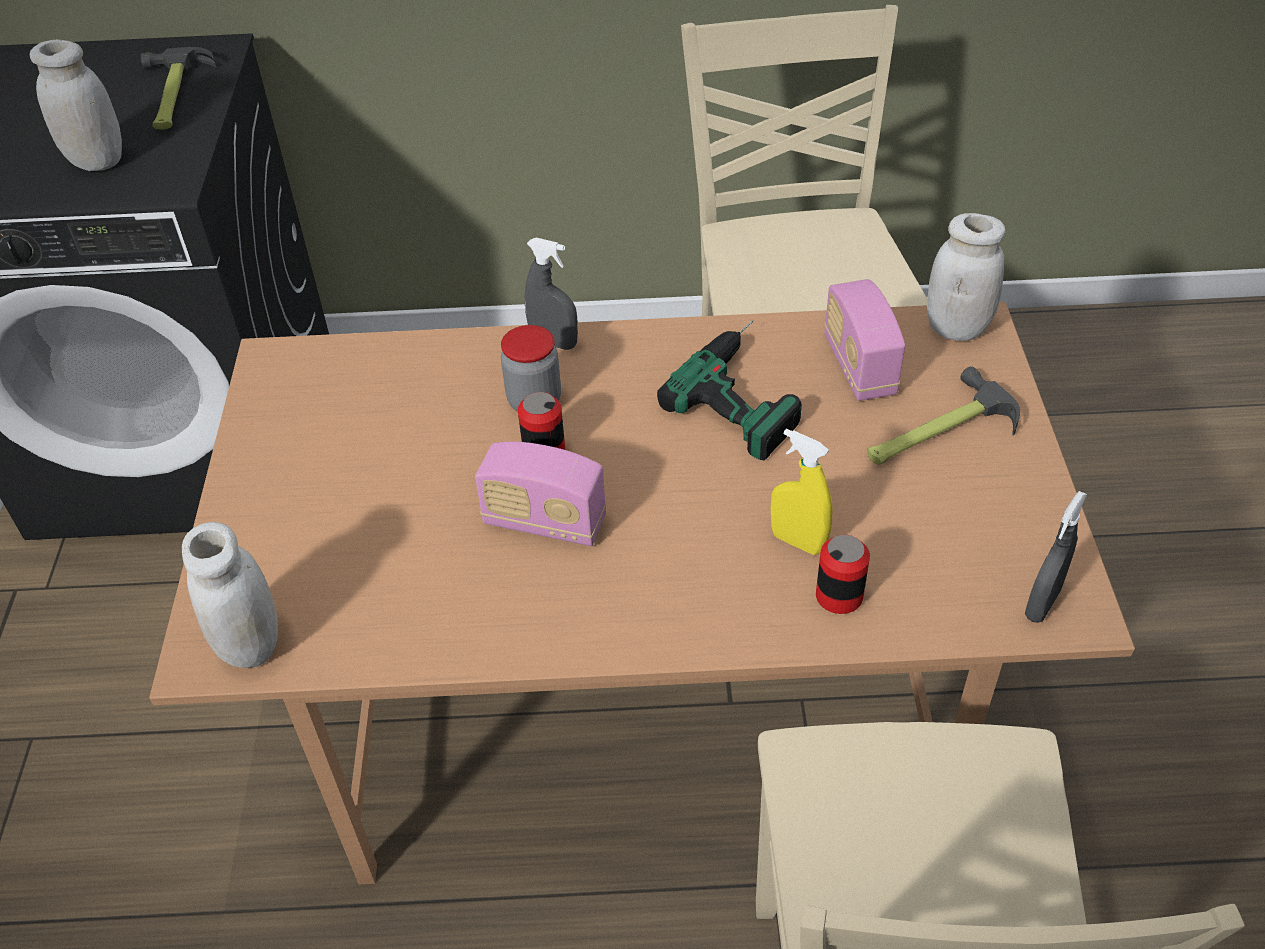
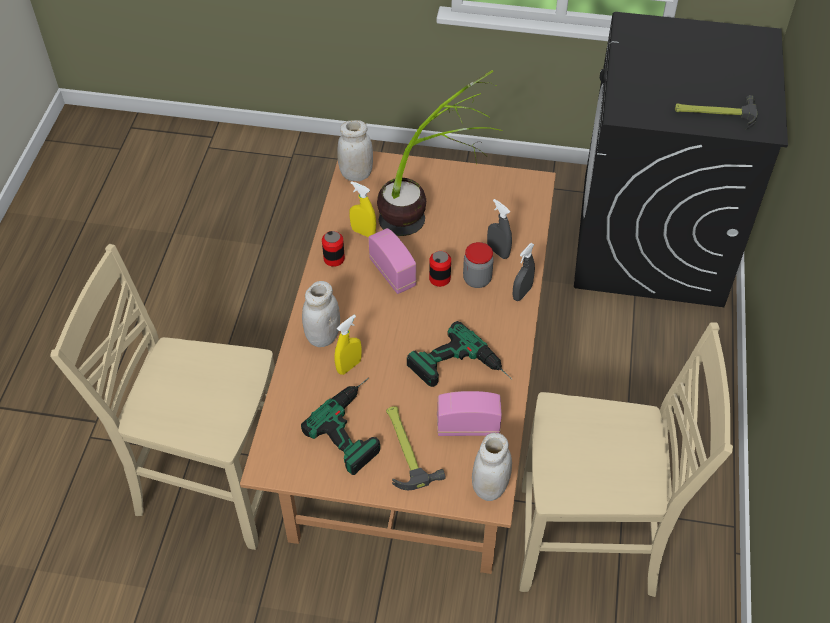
camera: 100 degrees right, 5 degrees up
white jar [30,39,122,171] -> white jar moved to [302,281,340,347]
radio [475,442,606,546] -> radio turned 120 degrees clockwise [369,228,417,294]
can [816,535,870,614] -> can moved to [322,231,345,267]
grey spray bottle [1025,491,1087,623] -> grey spray bottle moved to [487,199,512,259]
none -> power drill [301,378,380,475]
none -> yellow spray bottle [349,181,376,237]
none -> potted plant [377,70,503,236]

